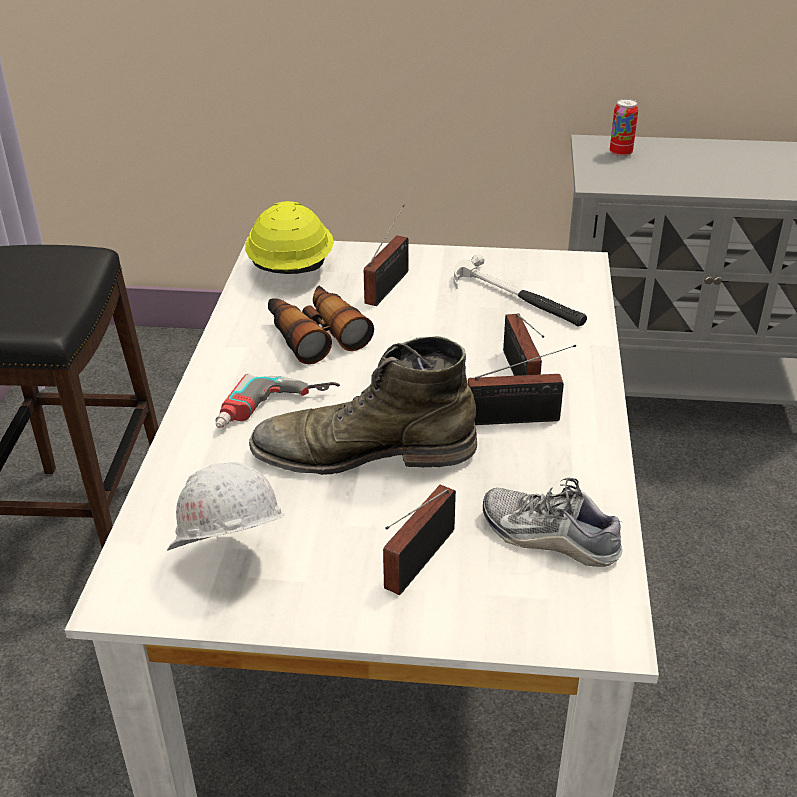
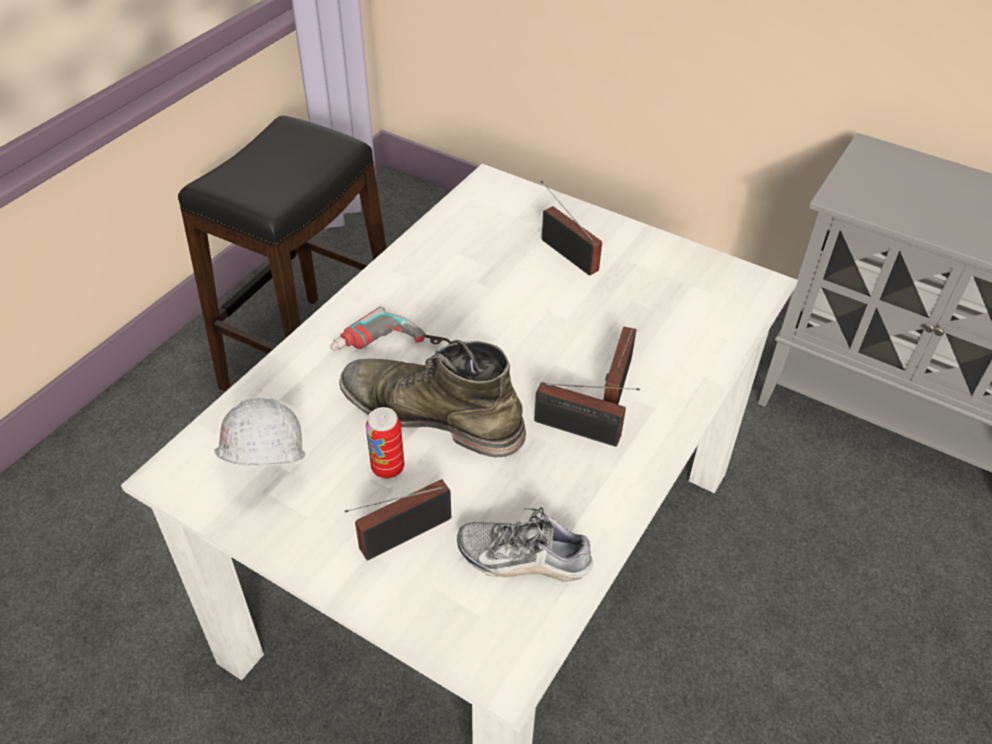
camera: 25 degrees right, 10 degrees up
yellow hard hat [245,201,334,274] -> none
binoculars [268,286,374,364] -> none
radio [364,205,408,306] -> radio turned 90 degrees counterclockwise [541,181,602,276]
hammer [454,254,587,327] -> none
shoe [483,478,622,567] -> shoe turned 45 degrees counterclockwise [457,507,593,582]
can [610,99,638,157] -> can moved to [366,407,404,479]

